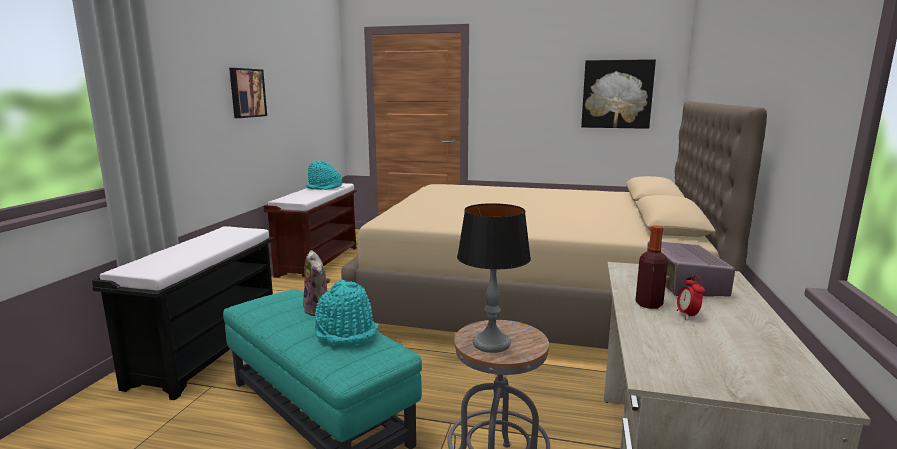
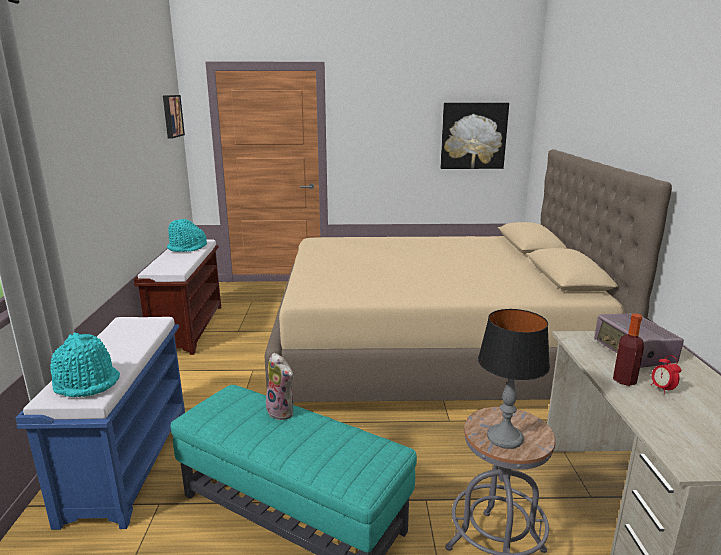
camera: 15 degrees left, 5 degrees up
black bench [92,226,274,400] -> blue bench [15,317,185,530]
picture [229,68,267,118] -> picture moved to [163,95,185,138]
turquoise hat [315,279,378,345] -> turquoise hat moved to [50,332,120,397]

